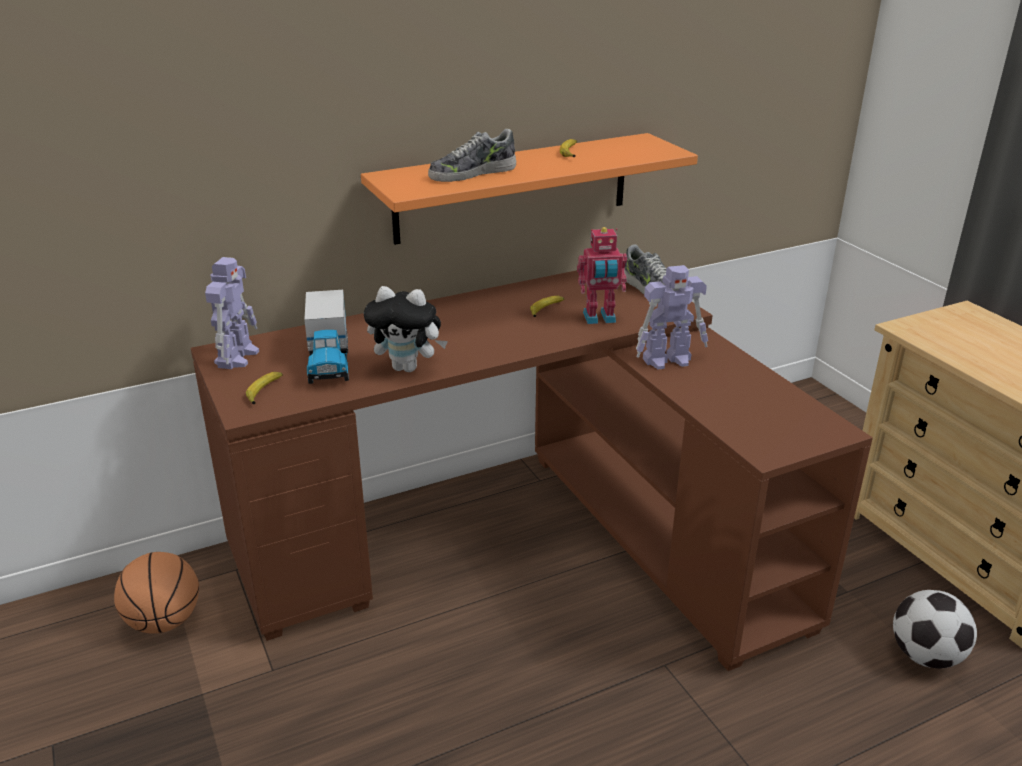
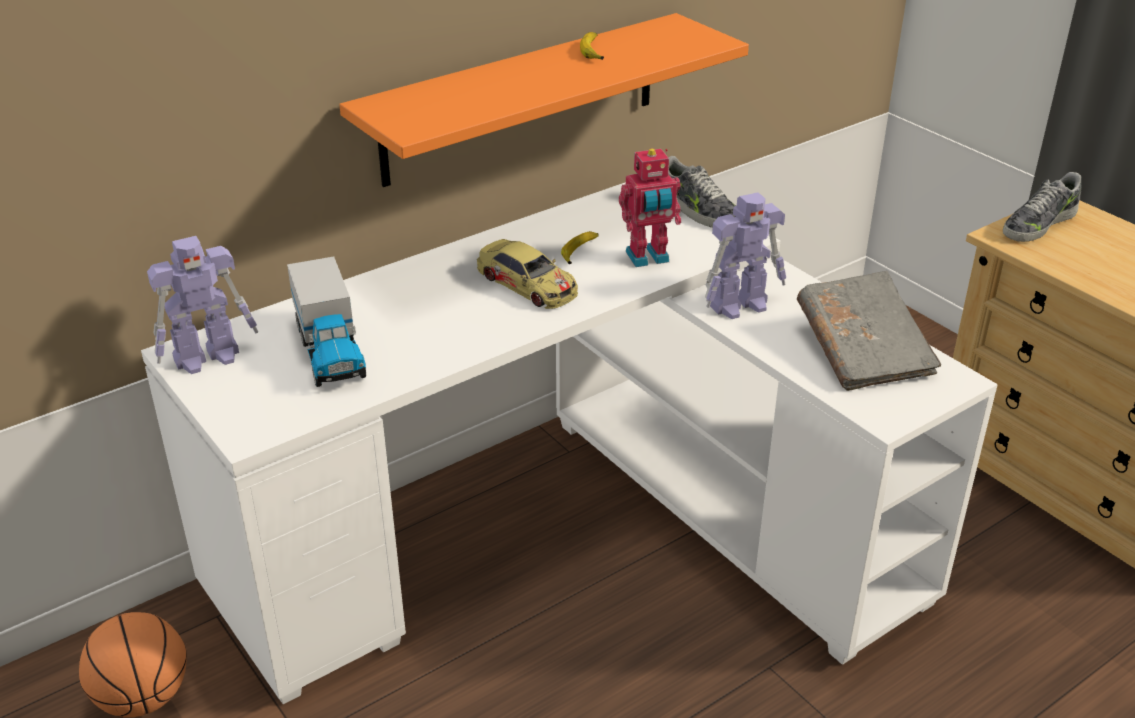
camera: 10 degrees left, 5 degrees up
brown desk [191,270,873,671] -> white desk [141,182,998,704]
toy robot [205,257,259,369] -> toy robot turned 60 degrees clockwise [147,236,258,374]
banana [246,372,283,404] -> none
plush toy [364,286,448,372] -> none
shoe [428,129,516,182] -> shoe moved to [1003,172,1081,242]
football [893,590,977,668] -> none
none -> toy car [477,239,578,309]
none -> grey book [797,271,941,391]

